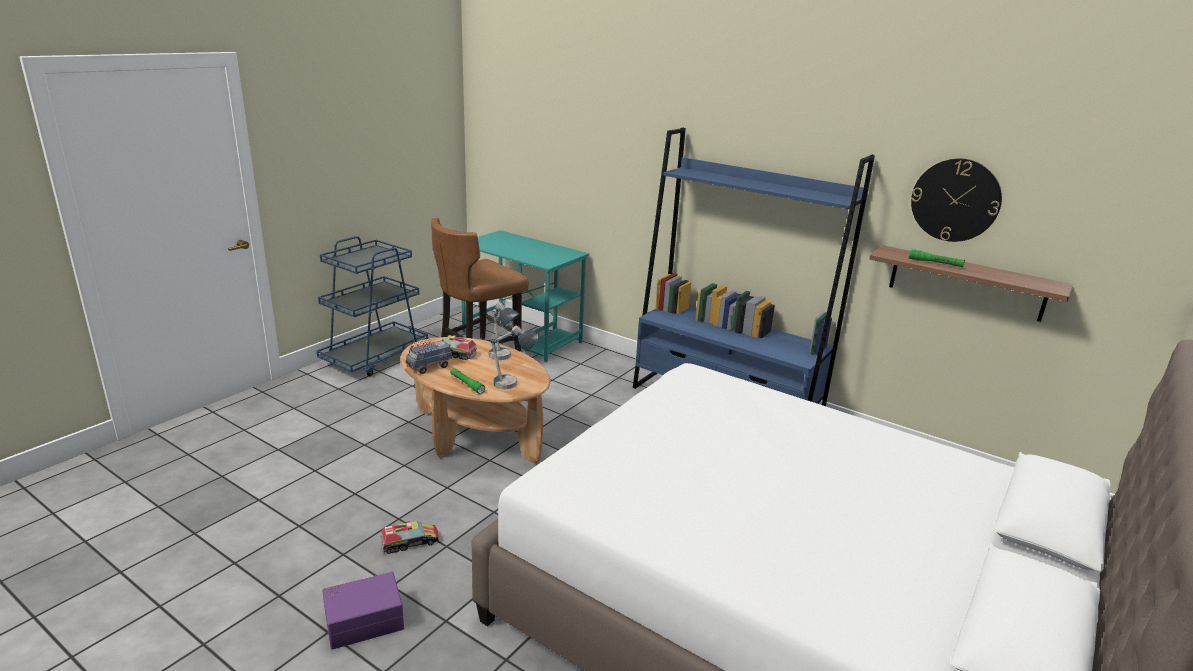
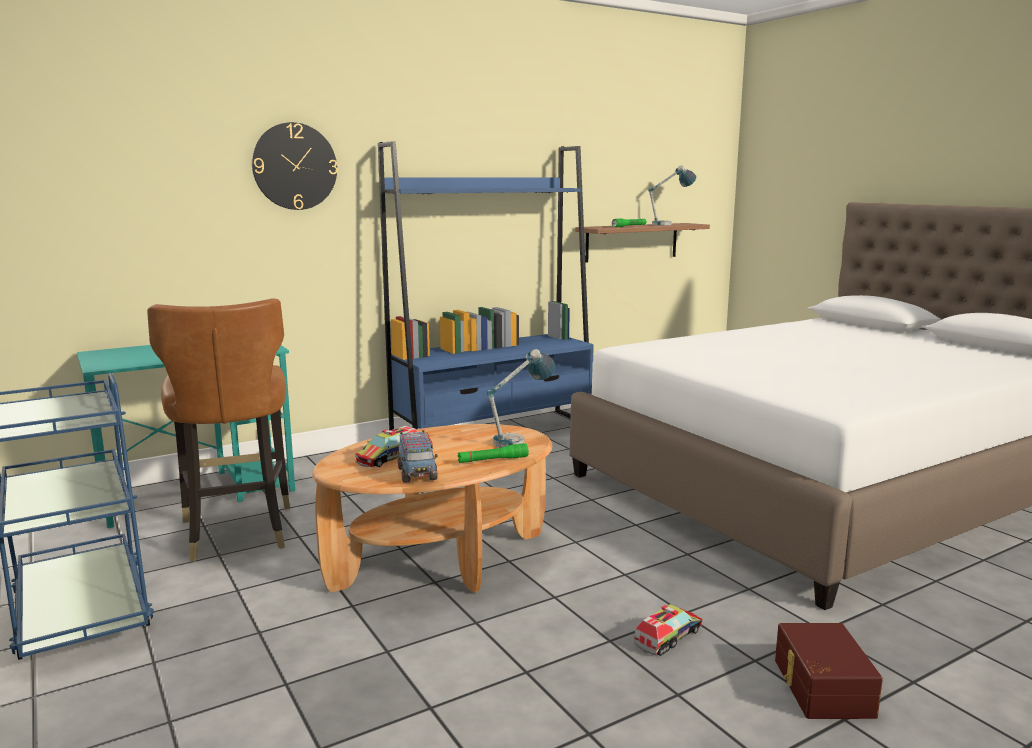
camera: 65 degrees left, 10 degrees down
purple storage box [322,572,404,649] -> brown storage box [775,623,883,719]
toy truck [381,521,439,554] -> toy truck turned 45 degrees clockwise [634,604,703,656]
table lamp [489,301,519,360] -> table lamp moved to [648,165,696,225]
wall clock [911,158,1002,242] -> wall clock moved to [252,122,338,210]

